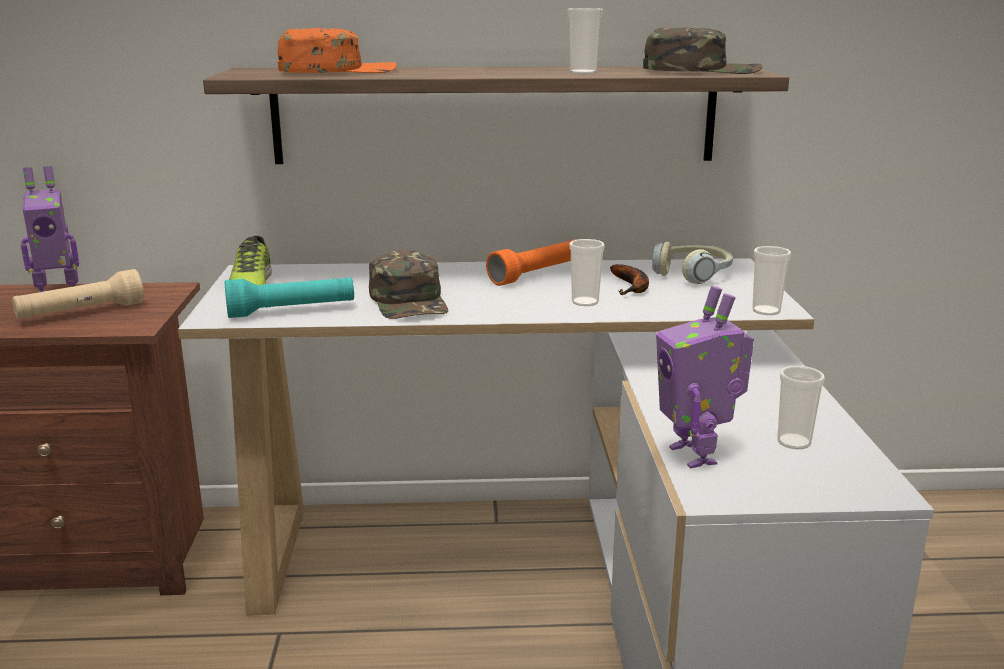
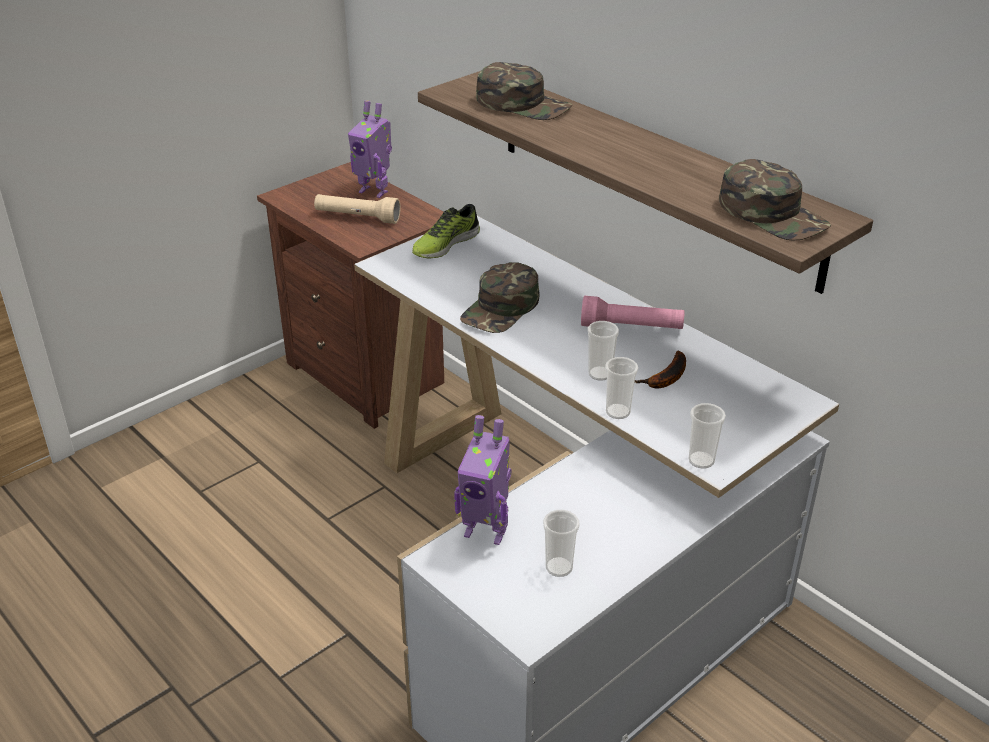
camera: 50 degrees right, 15 degrees up
turquoise flashlight [225,277,354,318] -> none
orange cap [278,28,397,73] -> green cap [476,62,572,120]
orange flashlight [486,239,577,286] -> pink flashlight [581,296,685,329]
cup [568,8,603,74] -> cup moved to [605,357,638,419]
headphones [652,242,733,284] -> none
toy robot [656,286,754,468] -> toy robot turned 105 degrees counterclockwise [454,415,511,545]

